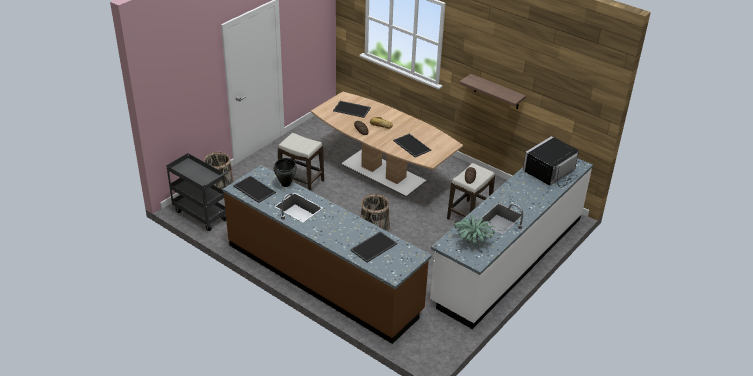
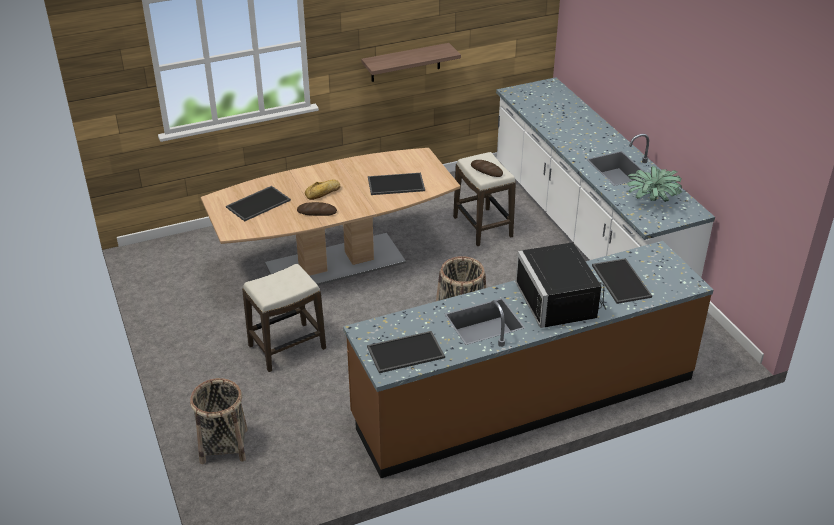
camera: 60 degrees left, 0 degrees up
grey cart [167,153,228,231] -> none
black cooking pot [274,158,297,187] -> none
black microwave [523,136,579,188] -> black microwave moved to [515,242,606,328]

